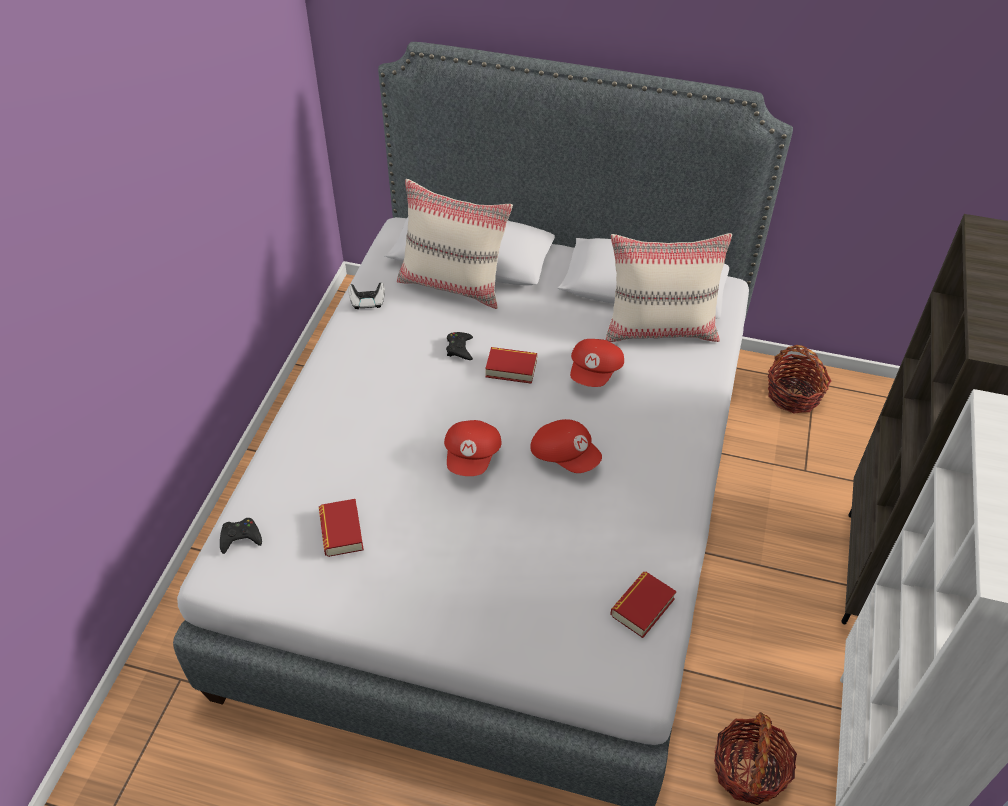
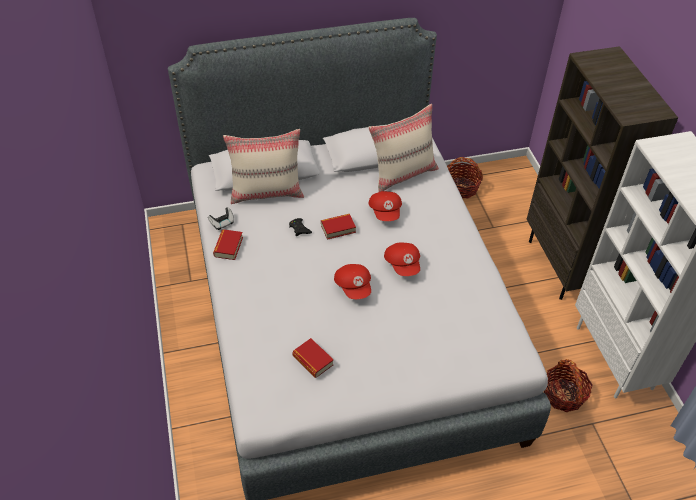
camera: 30 degrees left, 0 degrees up
black game controller [220,518,262,554] -> none
red cap [530,419,602,473] -> red cap turned 60 degrees clockwise [384,243,420,276]
book [610,571,677,638] -> book moved to [213,229,243,260]

